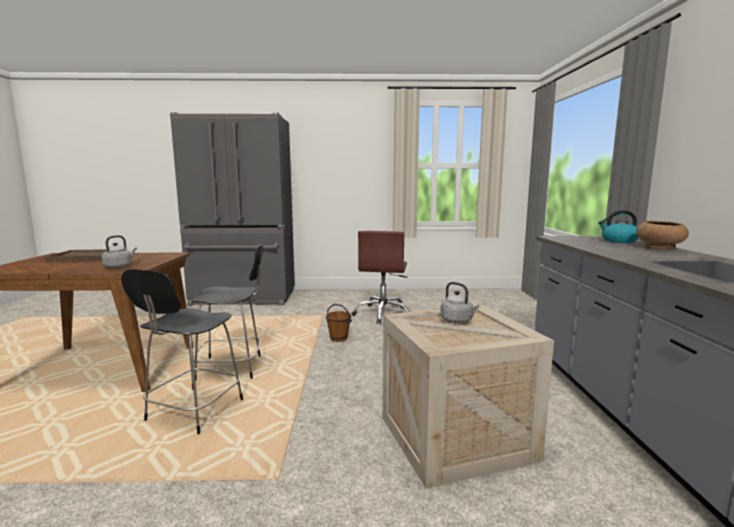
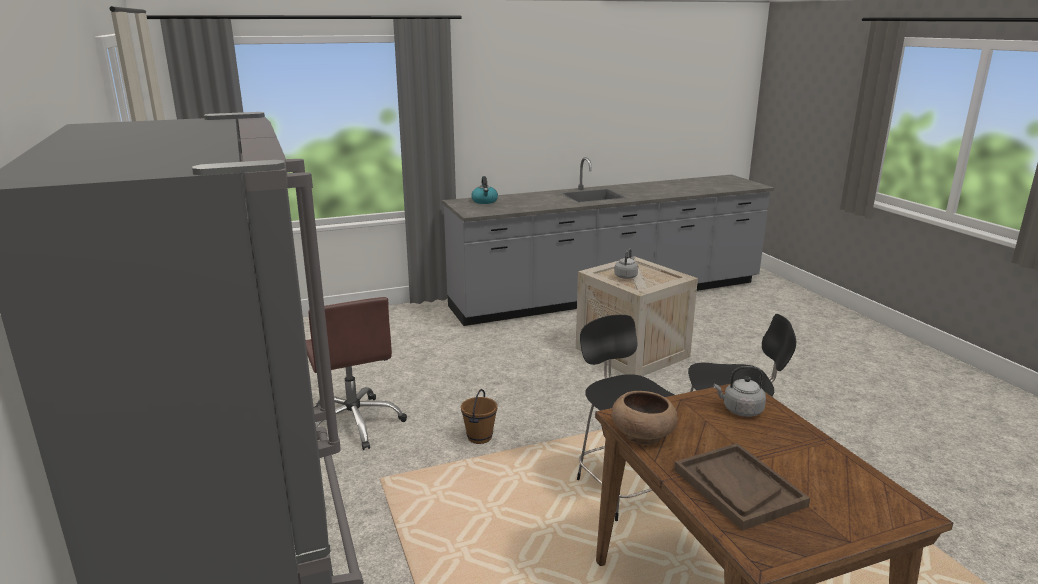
camera: 110 degrees left, 10 degrees up
brown office chair [352,231,410,324] -> brown office chair turned 75 degrees clockwise [306,297,407,450]
brown bowl [636,221,689,250] -> brown bowl moved to [612,391,678,445]

